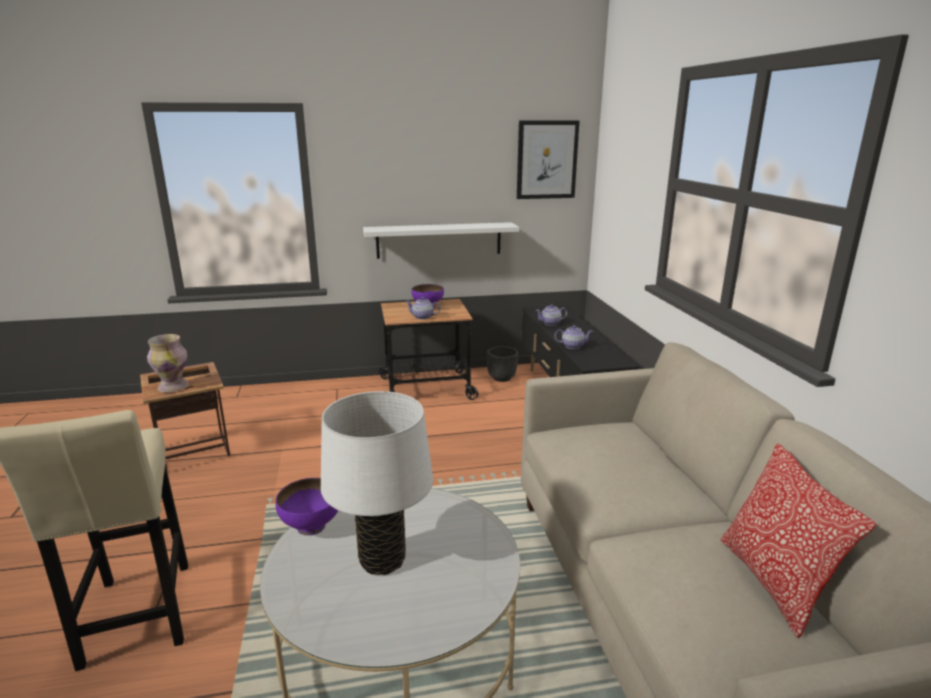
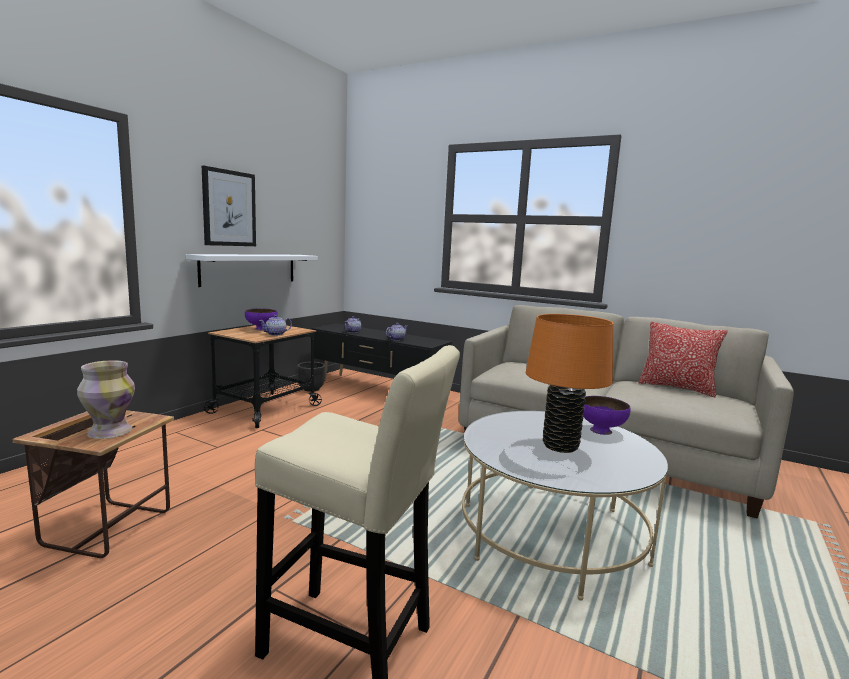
camera: 50 degrees left, 10 degrees down
purple bowl [276,478,338,536] -> purple bowl moved to [583,396,631,435]
white table lamp [321,391,433,575] -> orange table lamp [526,314,614,453]
picture [517,121,579,199] -> picture moved to [202,166,256,246]

